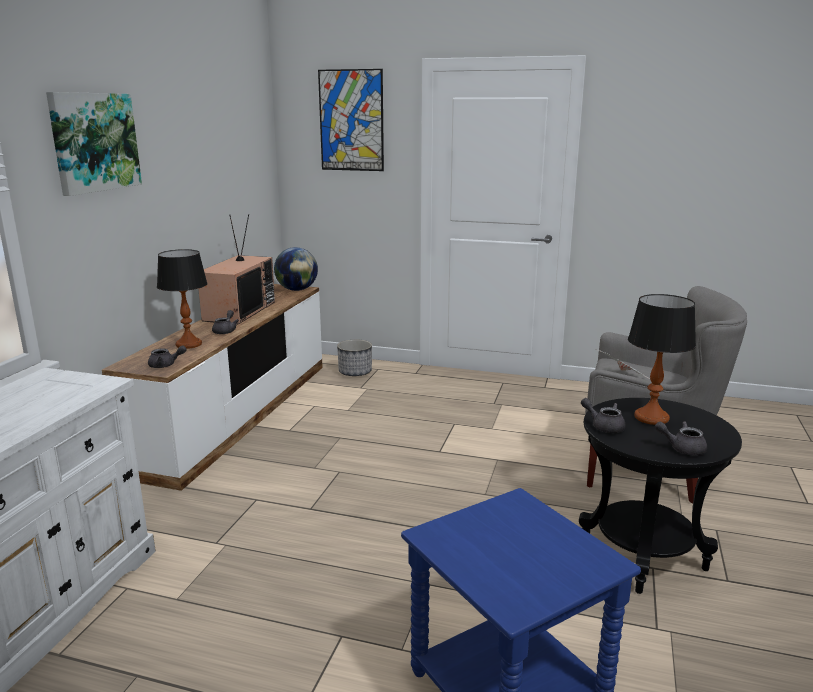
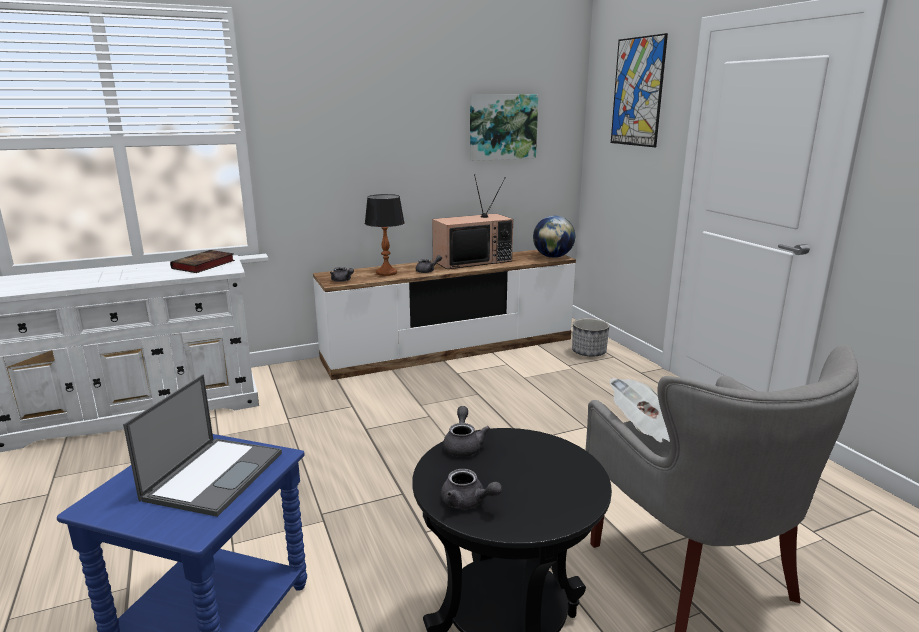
camera: 50 degrees right, 0 degrees up
picture [46,92,142,196] -> picture moved to [470,94,538,161]
table lamp [628,294,696,425] -> none
grey teapot [655,421,707,455] -> grey teapot turned 150 degrees clockwise [441,469,502,509]
none -> laptop [123,374,282,517]
none -> book [170,250,235,273]

